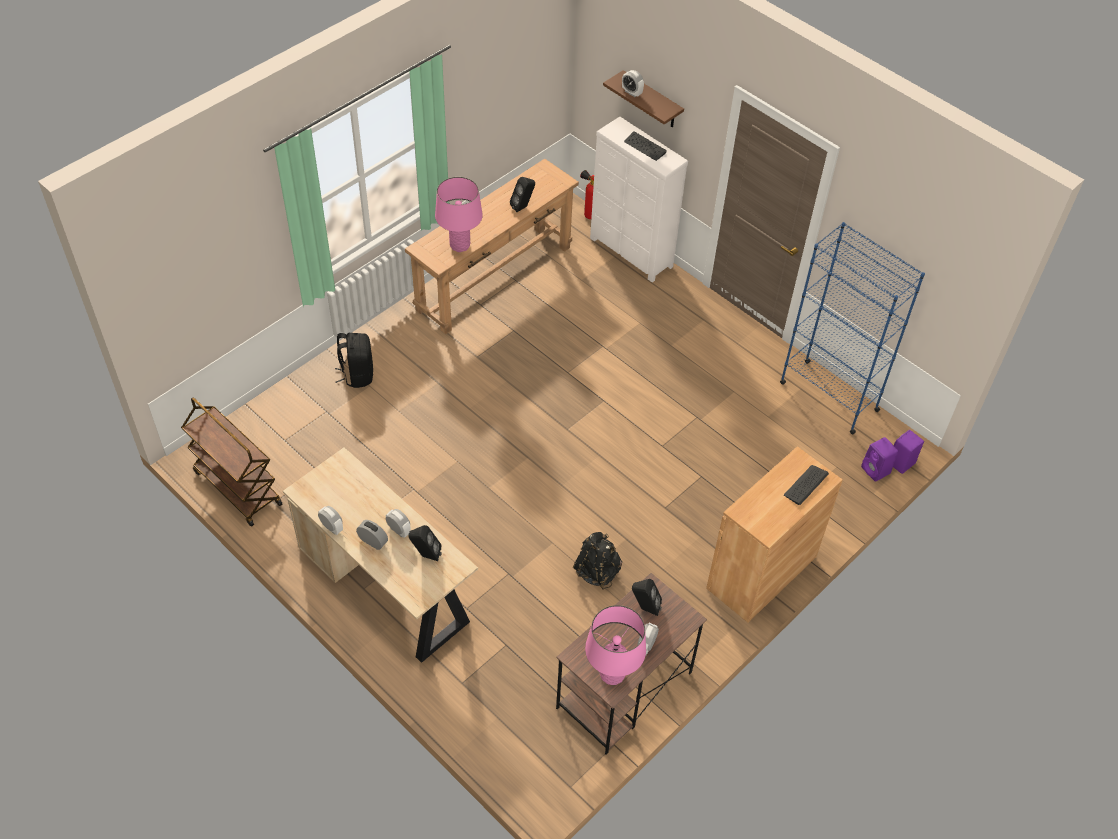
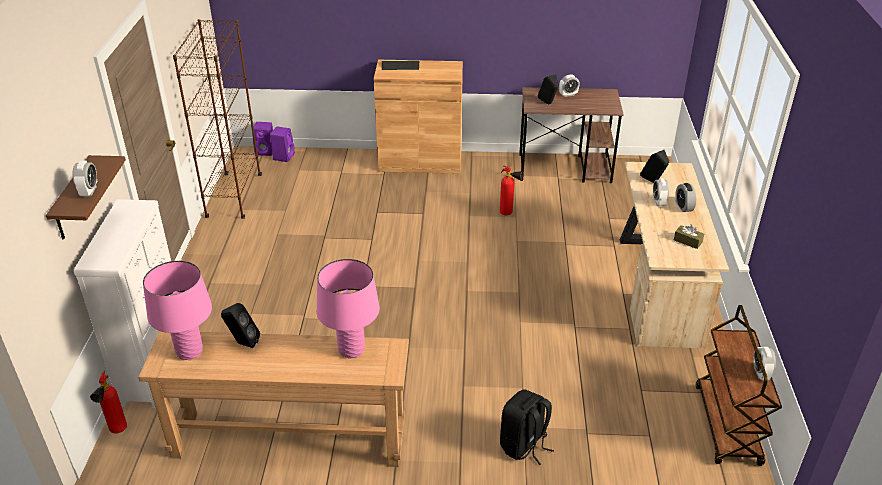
camera: 130 degrees left, 15 degrees down
alarm clock [318,506,343,535] -> alarm clock moved to [753,347,776,380]
black backpack [573,532,622,590] -> fire extinguisher [500,166,523,215]
pink table lamp [585,605,646,685] -> pink table lamp moved to [143,261,212,360]
keyboard [624,131,667,161] -> none
blue bookcase [780,222,925,435] -> brown bookcase [173,19,262,219]
none -> brown tissue box [674,224,704,249]

